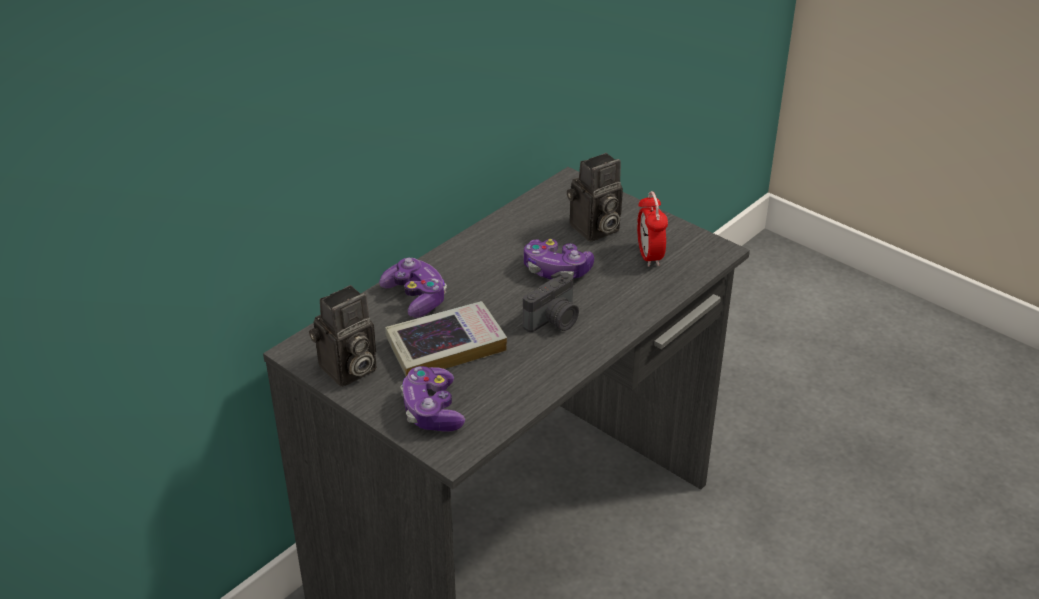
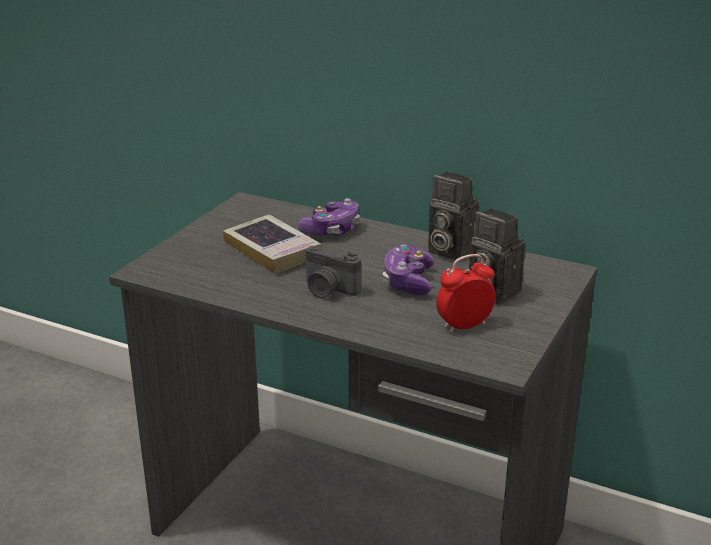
camera: 75 degrees right, 10 degrees down
camera [309,285,377,387] -> camera moved to [428,172,479,260]
game controller [401,366,465,432] -> none

